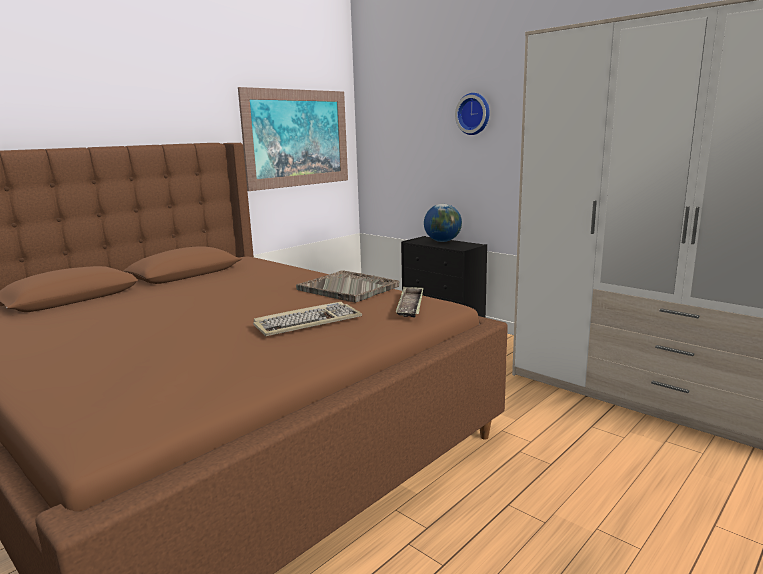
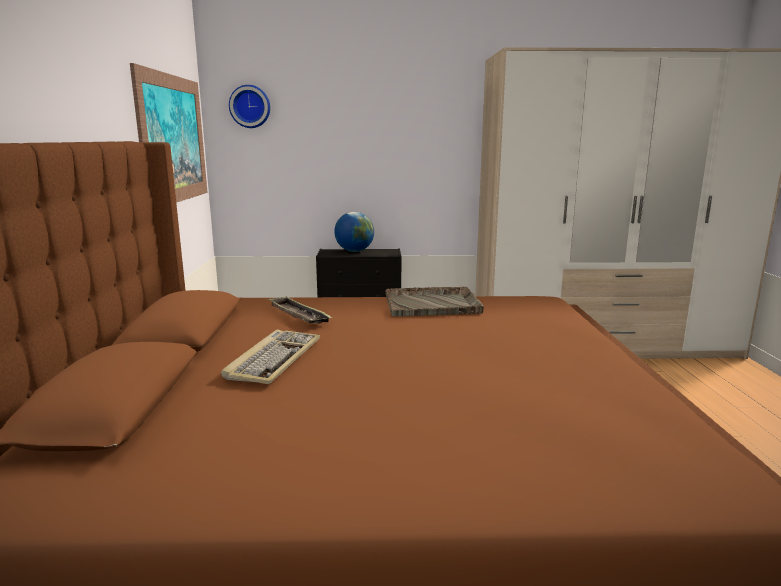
camera: 45 degrees left, 0 degrees up
keyboard [253,302,362,336] -> keyboard moved to [221,330,320,384]
tray [396,286,423,318] -> tray moved to [268,296,333,324]
wall clock [455,93,490,135] -> wall clock moved to [229,85,270,128]

